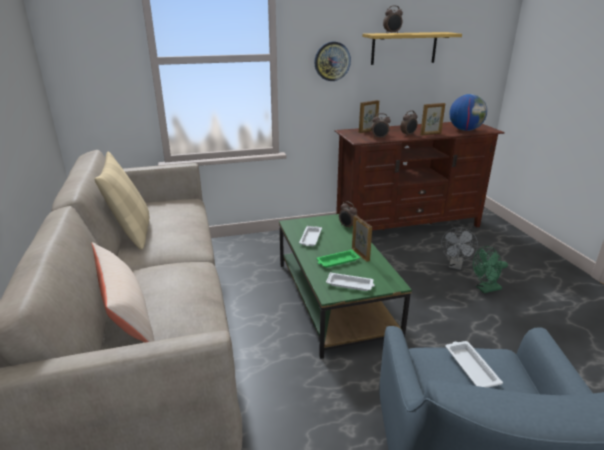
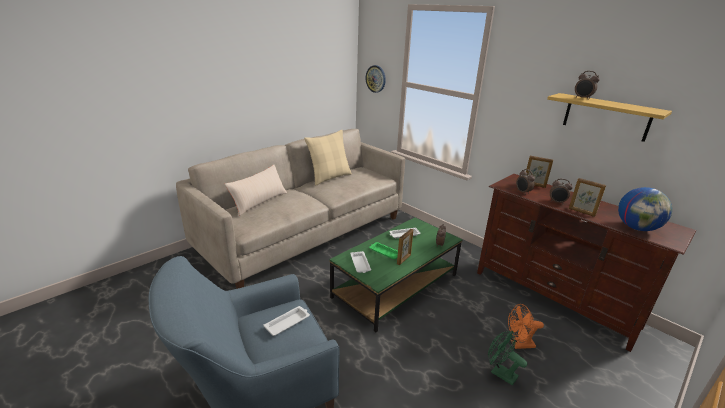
camera: 60 degrees right, 0 degrees up
wall clock [314,42,351,81] -> wall clock moved to [366,65,386,93]
grey fan [441,227,478,270] -> orange fan [508,304,544,349]

